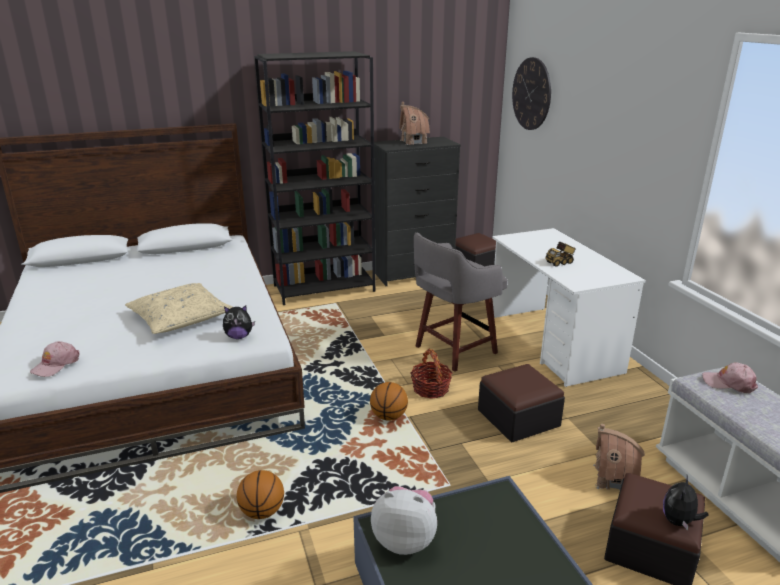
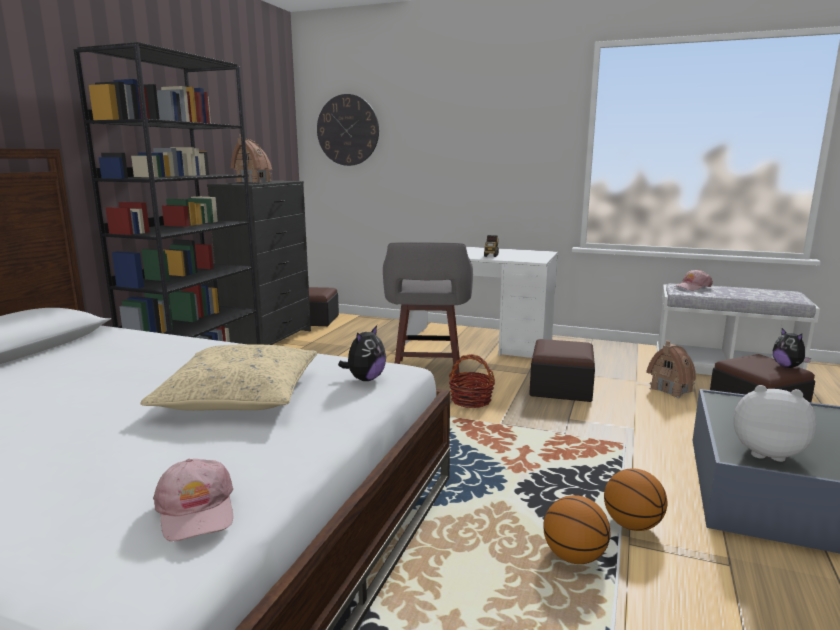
camera: 50 degrees left, 10 degrees down
basketball [370,382,408,421] -> basketball moved to [604,468,667,531]
plush toy [371,486,437,555] -> plush toy turned 60 degrees clockwise [733,385,817,462]

